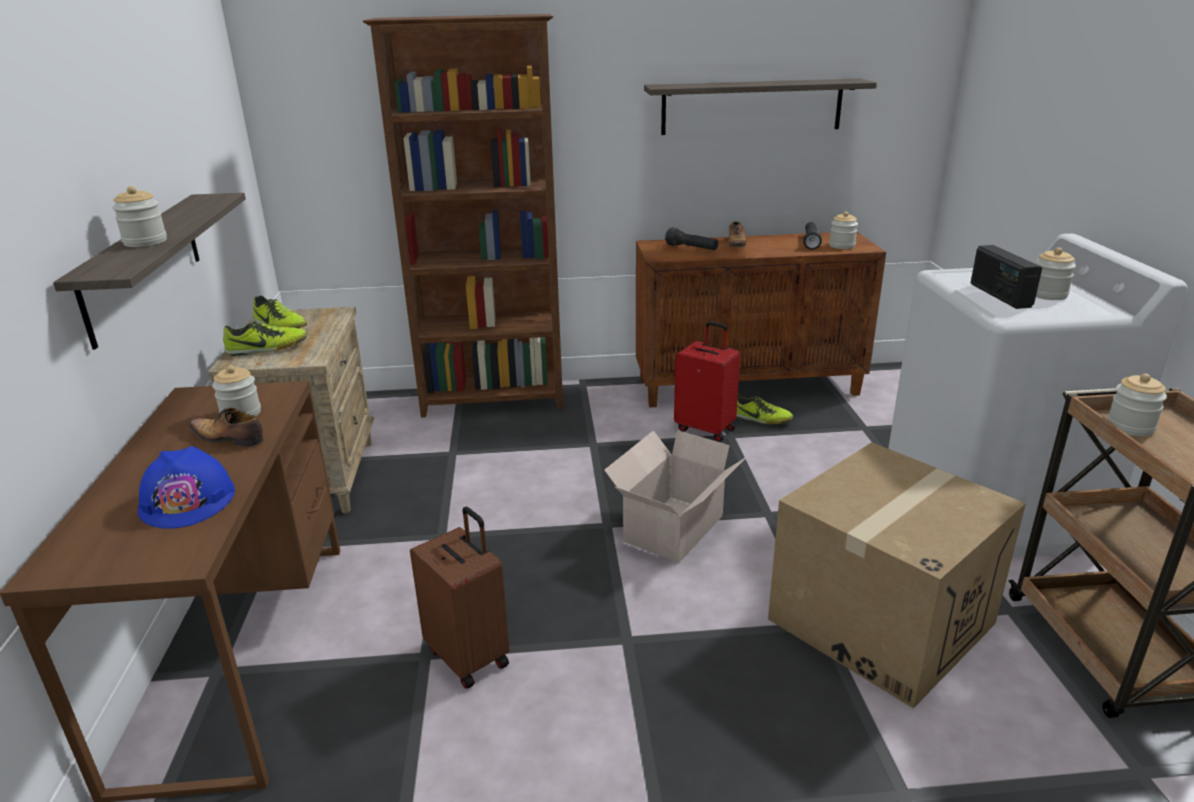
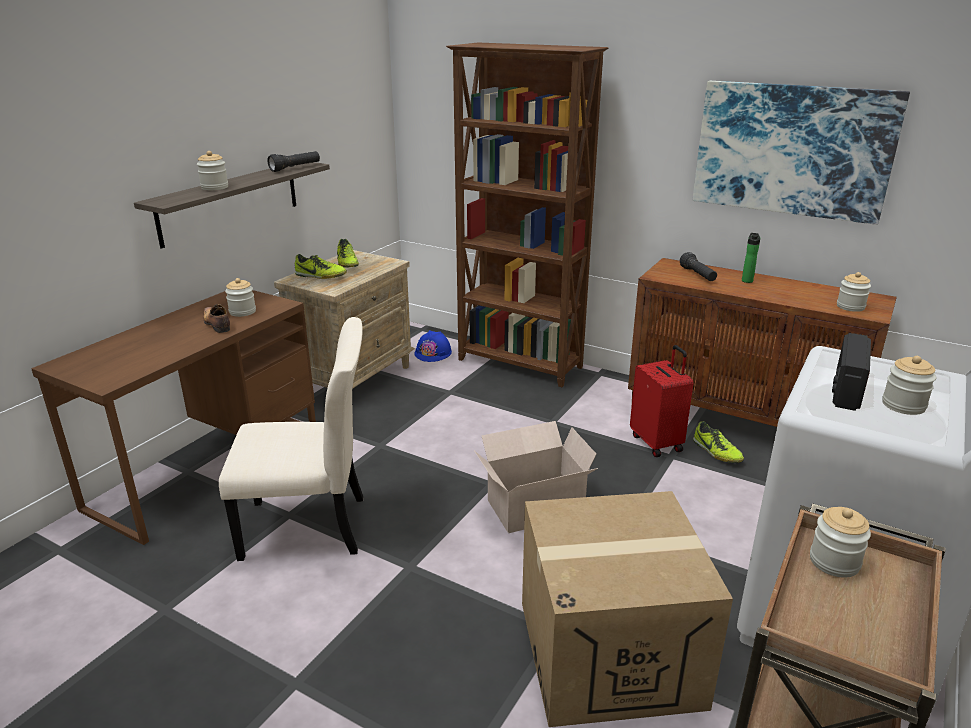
camera: 35 degrees right, 0 degrees up
blue hard hat [138,446,235,529] -> blue hard hat moved to [414,330,452,362]
brown suitcase [410,507,510,689] -> beige chair [219,317,364,561]
shelf [644,78,877,135] -> picture [693,81,910,225]
shoe [729,221,746,247] -> bottle [742,233,760,283]
black flashlight [803,222,822,250] -> black flashlight moved to [267,151,320,172]

